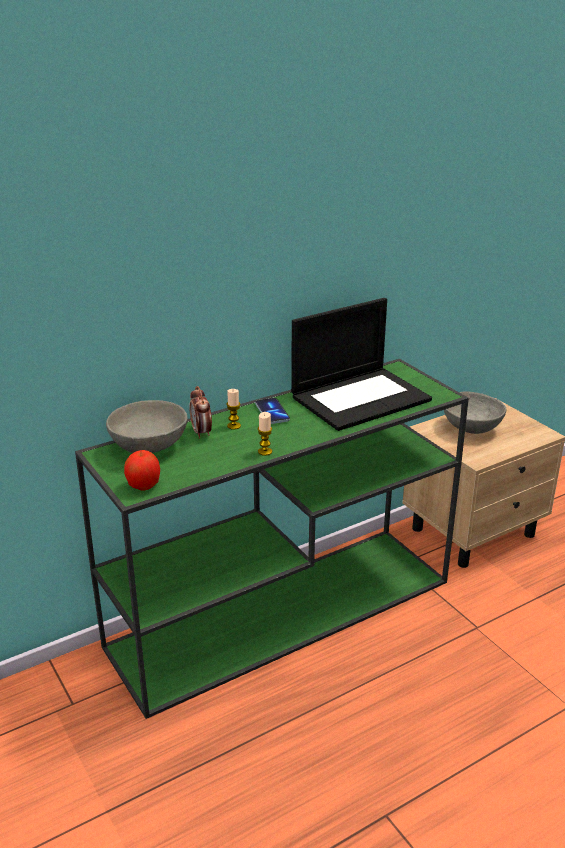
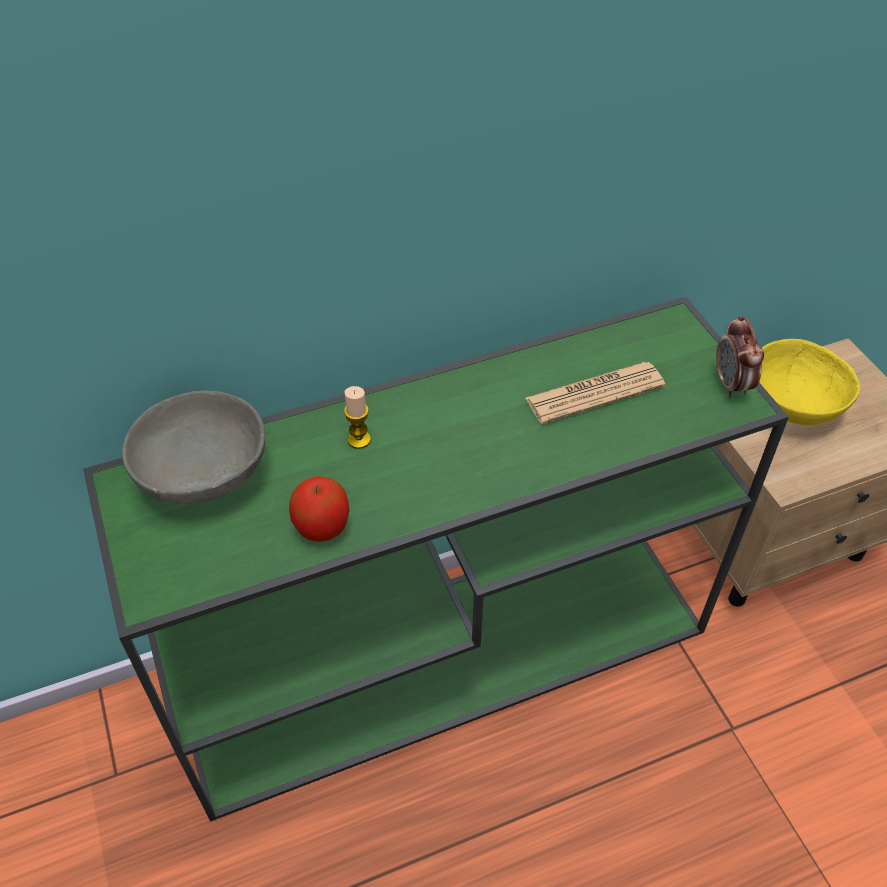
camera: 10 degrees right, 20 degrees up
apple [124,450,160,490] -> apple moved to [289,476,349,542]
alarm clock [189,386,212,439] -> alarm clock moved to [716,315,764,398]
phone [255,398,290,424] -> none
candle [258,412,272,456] -> none
laptop [291,298,432,431] -> newspaper [525,362,665,424]
grey bowl [444,391,506,434] -> yellow bowl [759,339,860,425]

